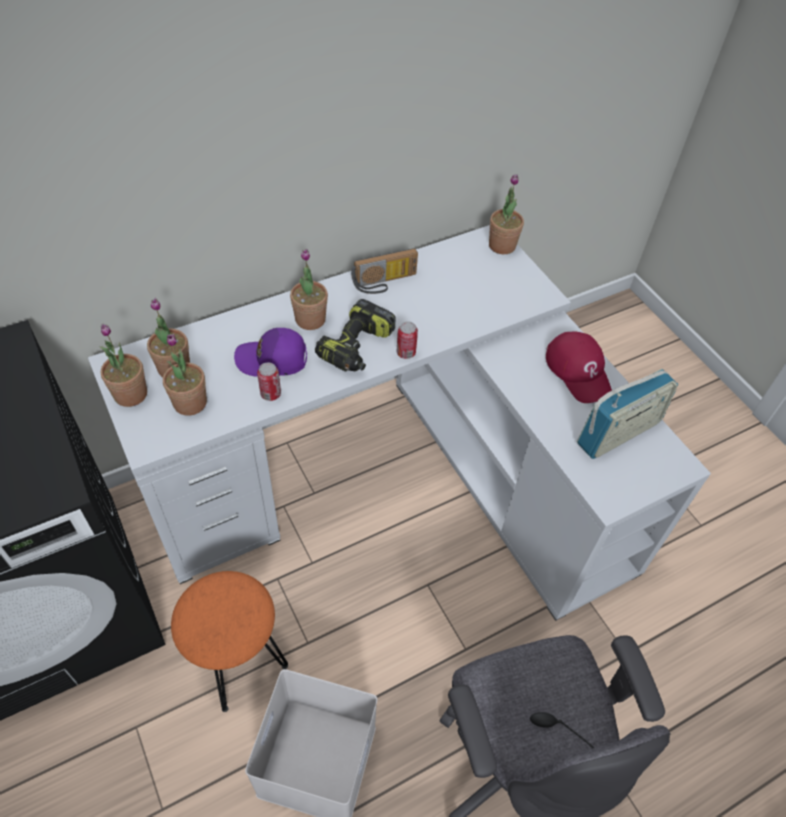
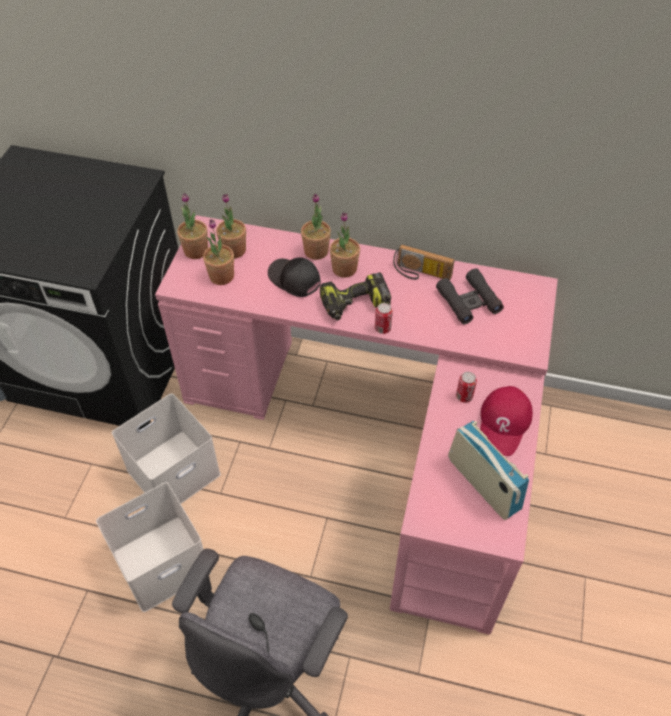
camera: 45 degrees right, 0 degrees up
white desk [88,225,711,621] -> pink desk [155,215,558,635]
orange stool [171,571,288,712] -> white storage box [112,393,221,504]
purple cap [234,328,307,377] -> black cap [268,258,321,297]
can [257,362,281,401] -> can moved to [456,372,477,403]
potted plant [489,174,524,254] -> potted plant moved to [301,194,331,260]
radio [577,369,678,459] -> radio turned 135 degrees counterclockwise [448,421,529,520]
none -> black binoculars [436,269,504,324]

